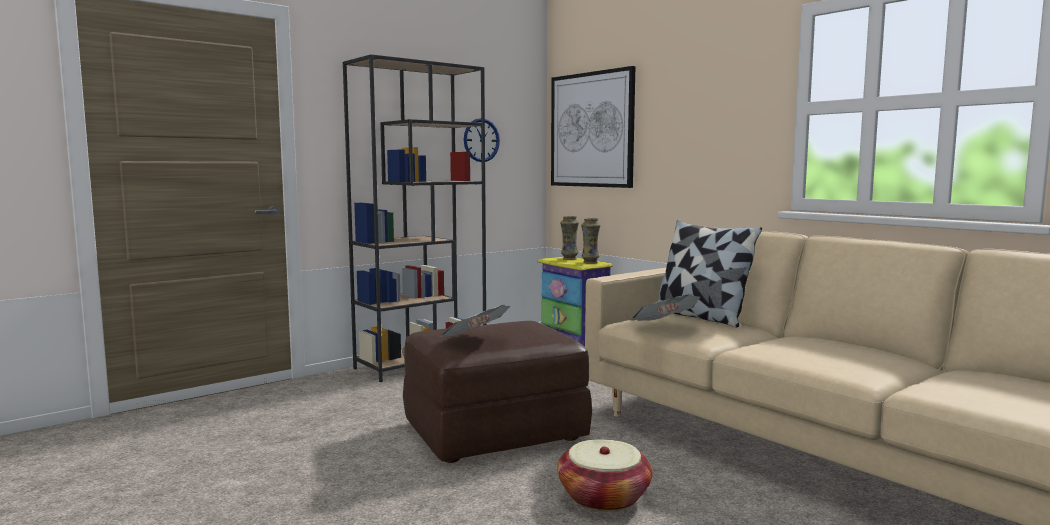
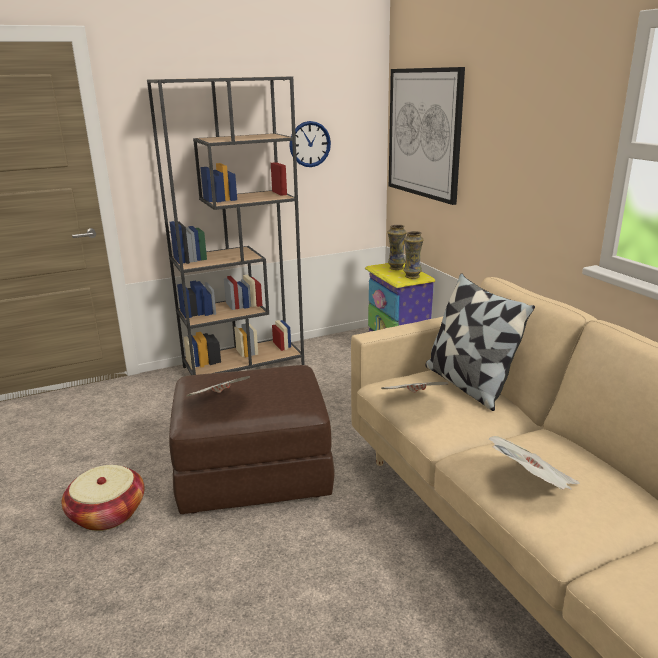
camera: 15 degrees right, 15 degrees up
basket [557,439,653,512] -> basket moved to [62,465,145,531]
none -> newspaper [489,436,580,490]

